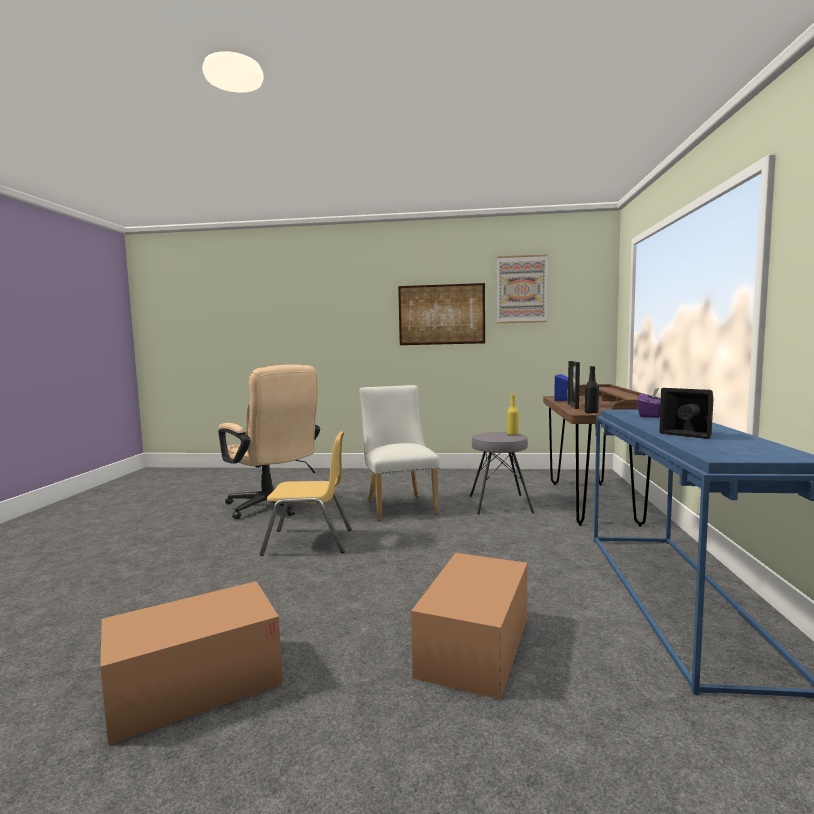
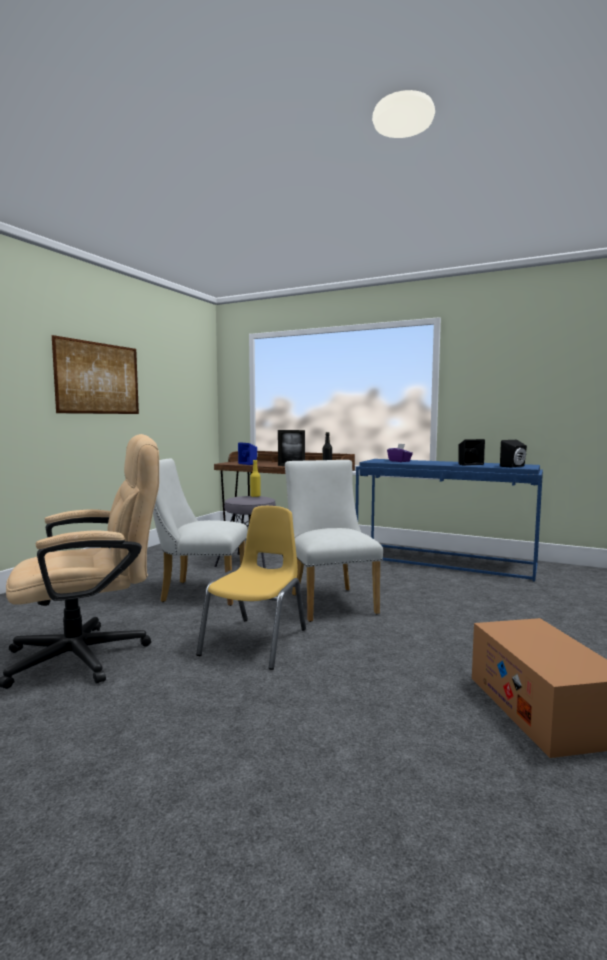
camera: 70 degrees left, 0 degrees up
cardboard box [411,553,527,699] -> none
picture [497,254,547,323] -> none
none -> white chair [285,460,383,622]
none -> black speaker [500,440,527,468]

